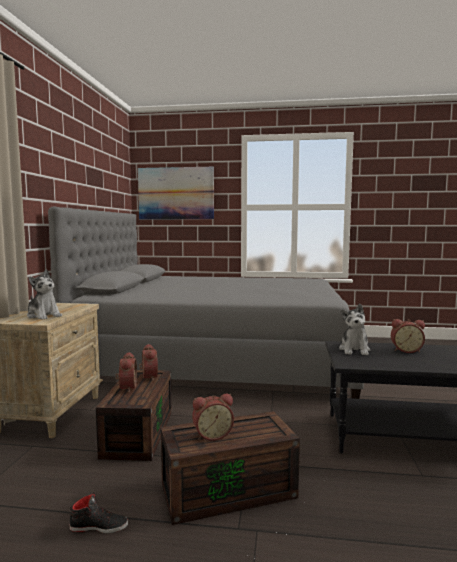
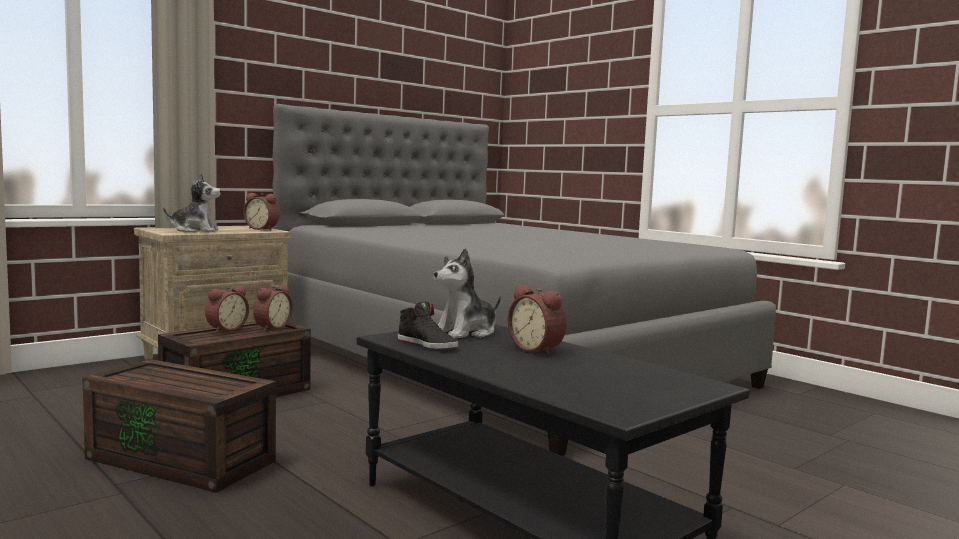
camera: 40 degrees right, 0 degrees up
plush toy [27,269,62,320] -> plush toy turned 90 degrees counterclockwise [163,173,221,232]
black shoe [69,492,128,534] -> black shoe moved to [398,301,458,349]
picture [138,167,214,220] -> none
alarm clock [192,394,234,441] -> alarm clock moved to [243,193,280,230]

